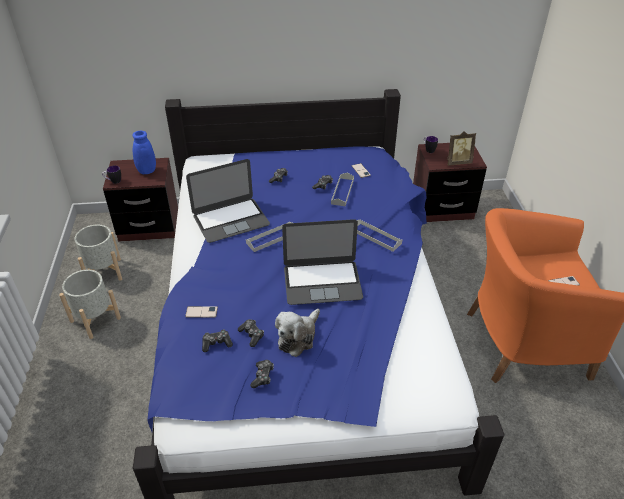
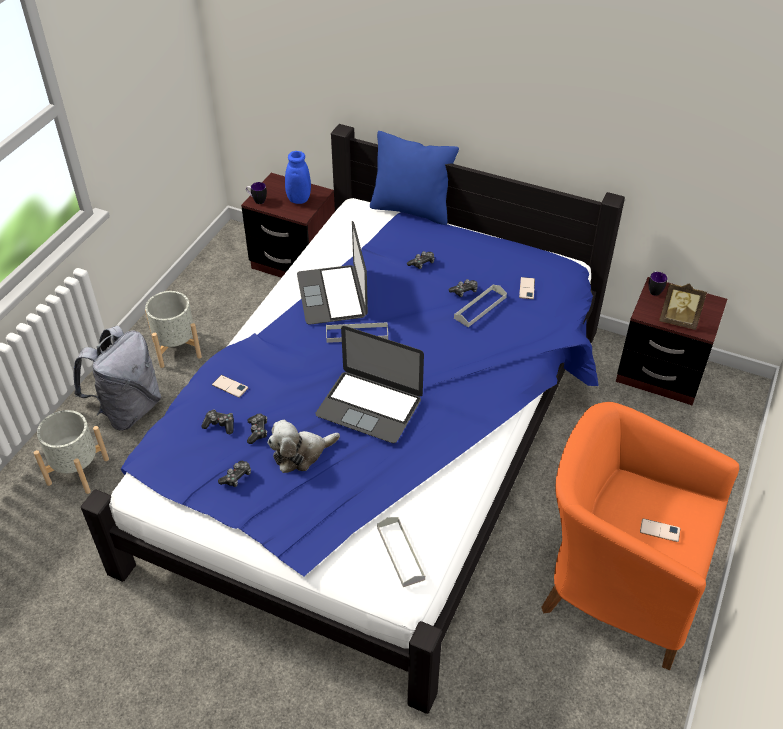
camera: 30 degrees right, 5 degrees up
grey planter [74,225,122,281] -> grey planter moved to [34,410,109,494]
laptop [186,159,270,243] -> laptop turned 75 degrees clockwise [297,221,368,325]
grey tray [357,219,402,252] -> grey tray moved to [377,517,425,587]
none -> grey backpack [74,325,161,430]
none -> blue pillow [370,131,459,225]

